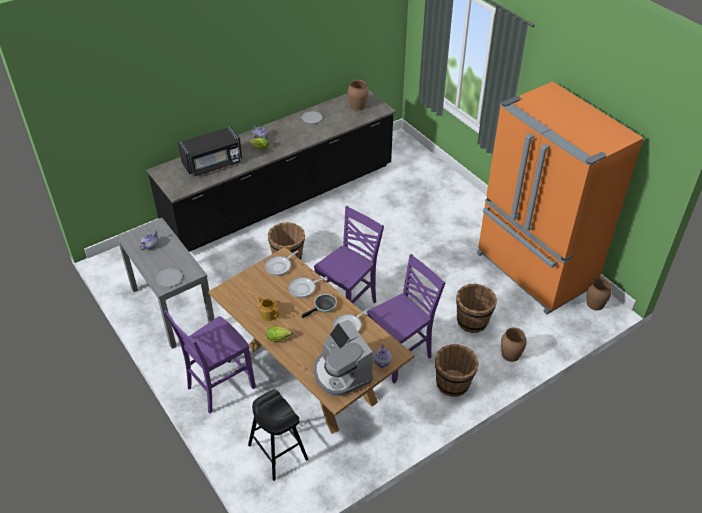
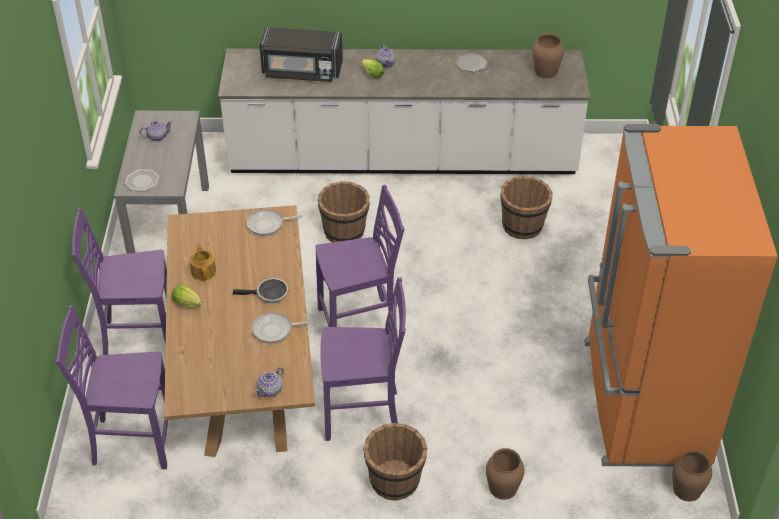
camera: 35 degrees right, 0 degrees up
black counter [147,90,396,252] -> white counter [218,49,590,174]
black stool [248,389,308,481] -> purple chair [56,305,174,469]
frying pan [288,276,328,298] -> none
coffee machine [314,319,373,396] -> none
brown bucket [456,284,497,333] -> brown bucket moved to [500,176,553,239]

